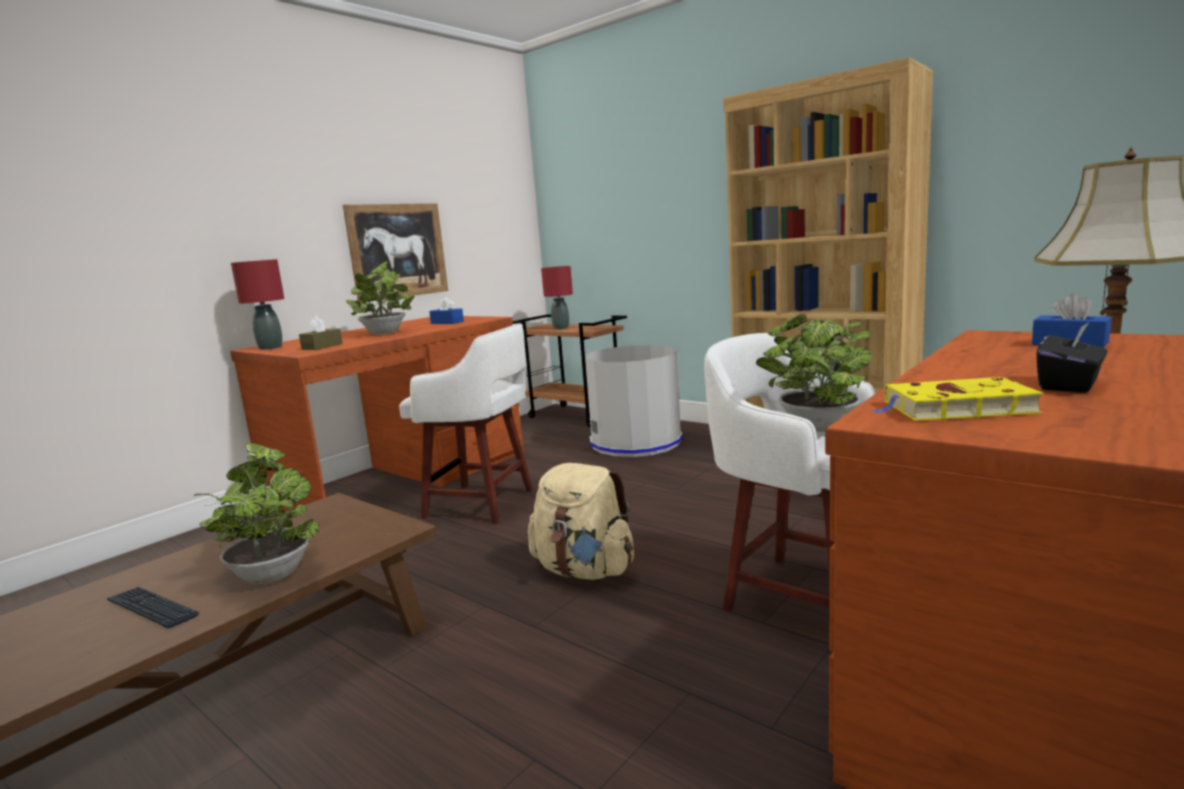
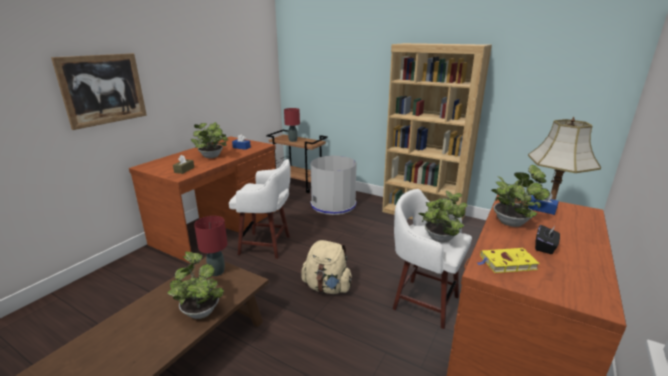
camera: 10 degrees left, 10 degrees up
keyboard [107,587,199,628] -> none
red table lamp [231,259,284,350] -> red table lamp moved to [194,216,228,276]
picture [343,203,448,303] -> picture moved to [51,53,147,130]
none -> potted plant [491,165,550,227]

